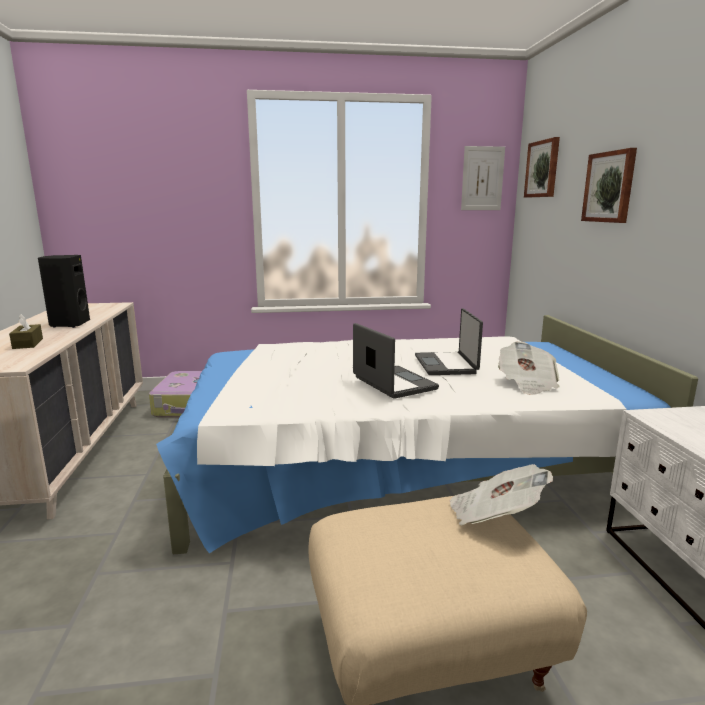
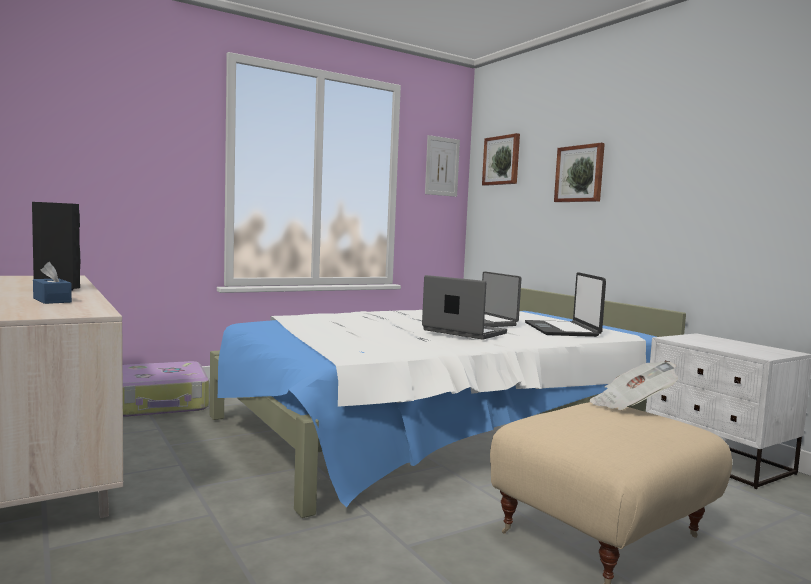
camera: 25 degrees left, 10 degrees down
brown tissue box [9,314,43,349] -> blue tissue box [33,262,72,304]
newspaper [498,341,559,395] -> laptop [525,272,606,337]

